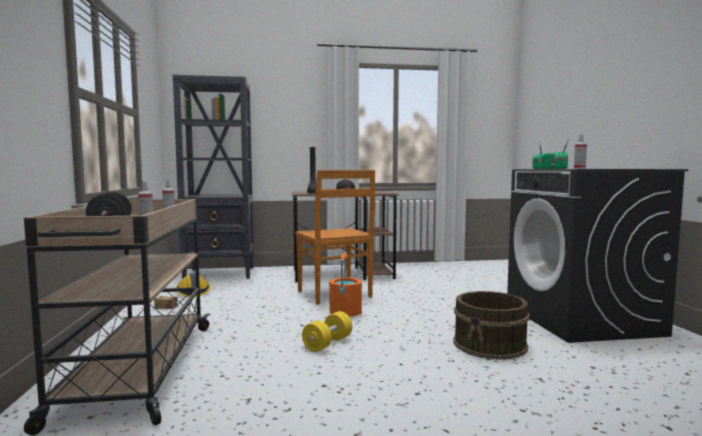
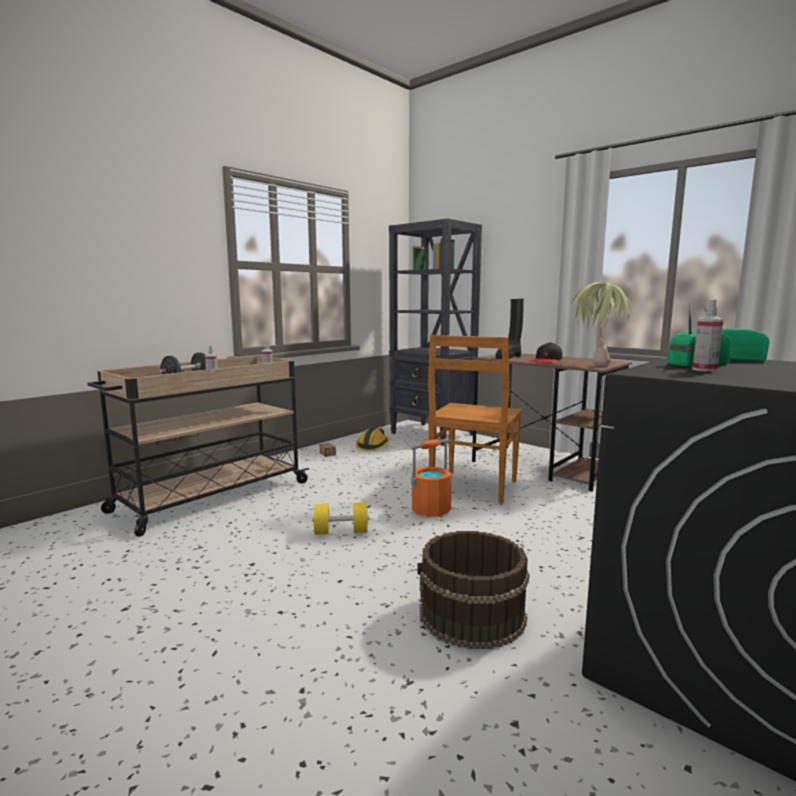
camera: 50 degrees right, 5 degrees up
none -> potted plant [571,282,631,367]

